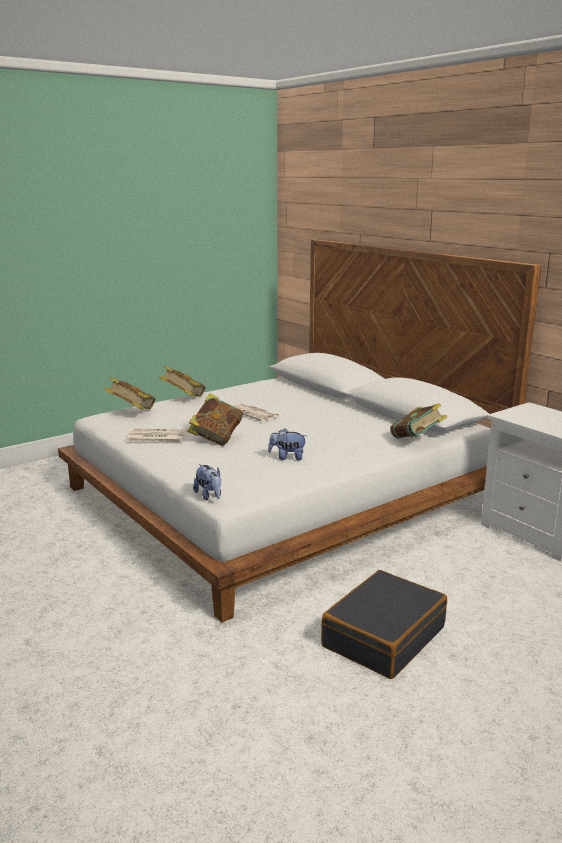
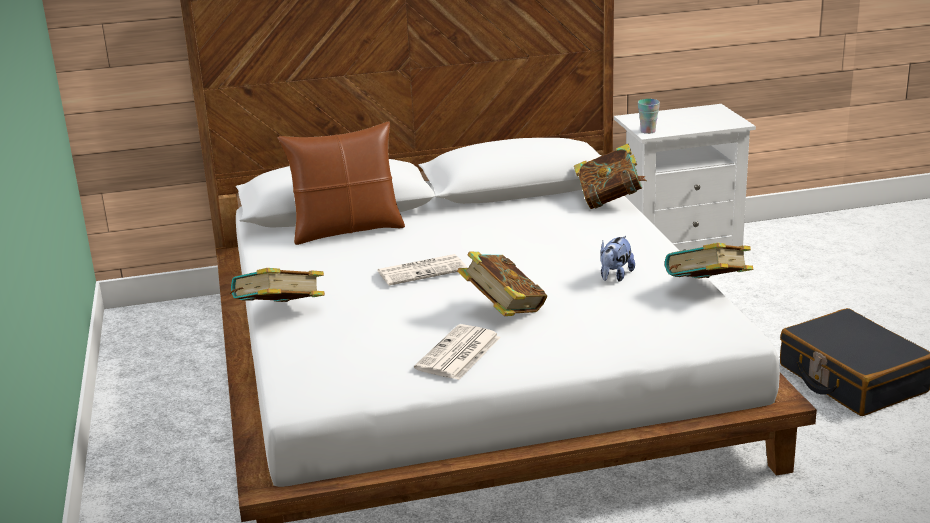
camera: 65 degrees left, 5 degrees up
book [105,377,156,409] -> book moved to [665,243,753,278]
plush toy [193,464,221,500] -> none
none -> brown pillow [277,122,405,245]
none -> cup [638,99,660,134]

